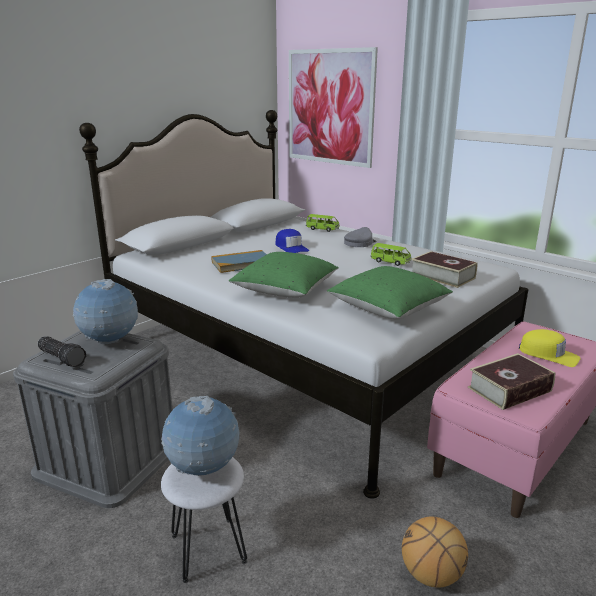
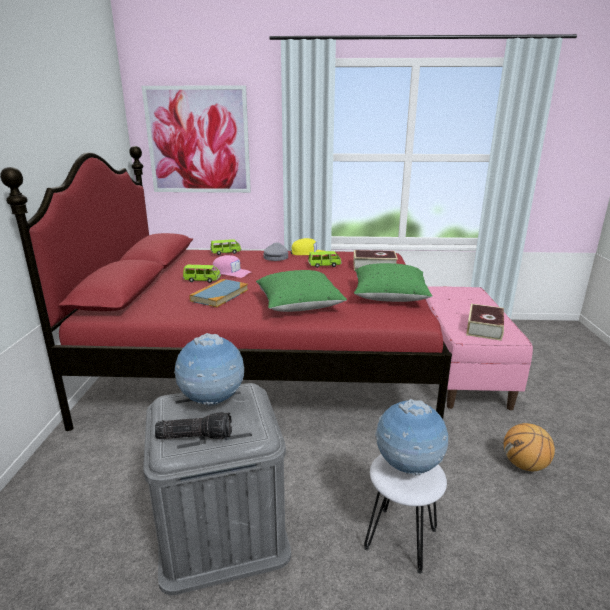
camera: 40 degrees left, 0 degrees up
white bed [79,110,529,499] -> red bed [0,146,452,431]
blue cap [275,229,309,253] -> pink cap [212,255,251,278]
yellow cap [519,329,581,367] -> yellow cap moved to [291,238,323,255]
none -> green toy car [183,265,221,283]

